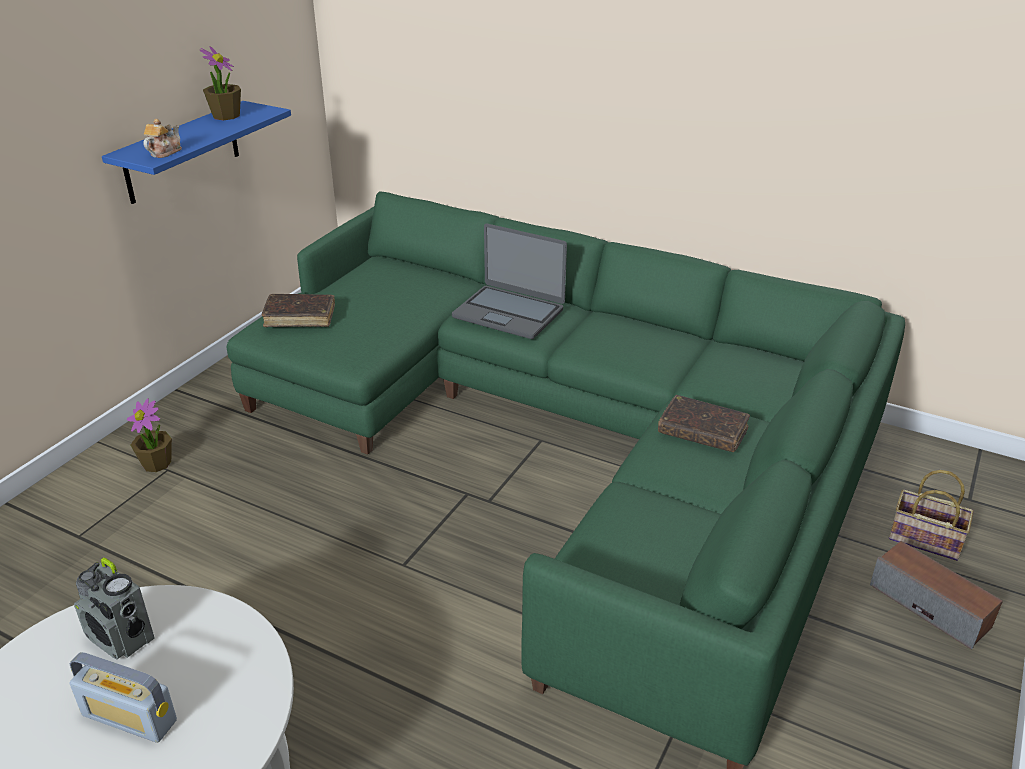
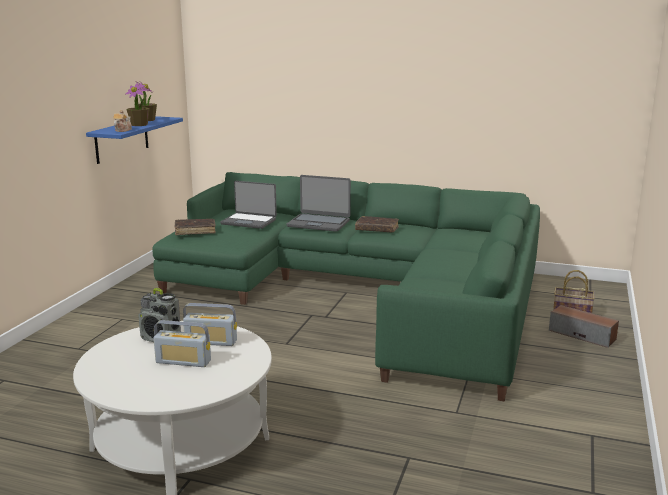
camera: 10 degrees left, 15 degrees down
potted plant [127,398,172,472] -> potted plant moved to [125,83,150,126]
brown book [658,395,750,453] -> brown book moved to [355,216,399,232]
none -> radio [183,303,237,346]
none -> laptop [220,181,277,229]

